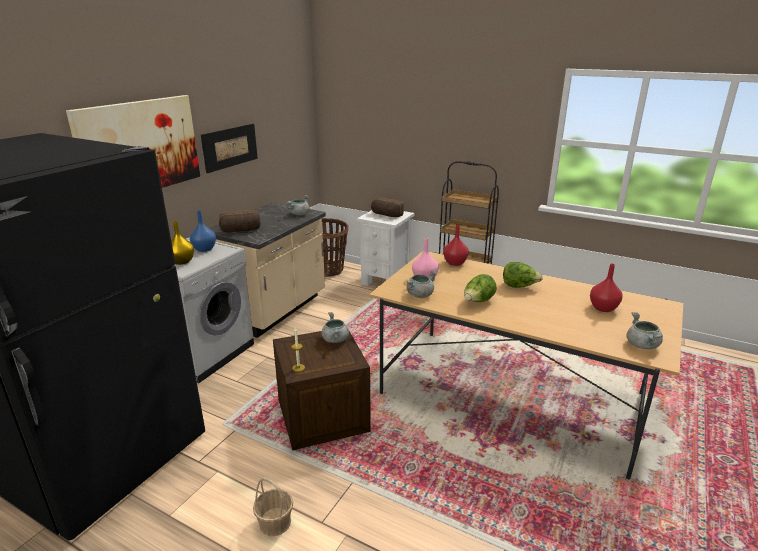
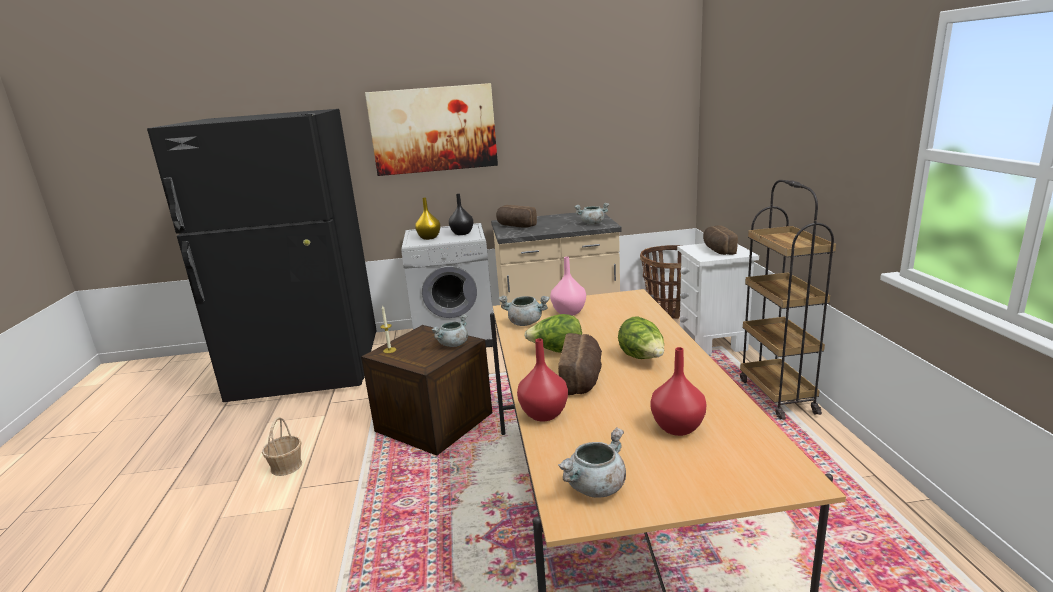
camera: 55 degrees right, 5 degrees down
blue vase [190,210,216,252] -> black vase [449,194,473,235]
picture [201,124,258,173] -> none
red vase [443,224,469,266] -> red vase moved to [517,338,568,421]
none -> bread [558,333,602,395]

